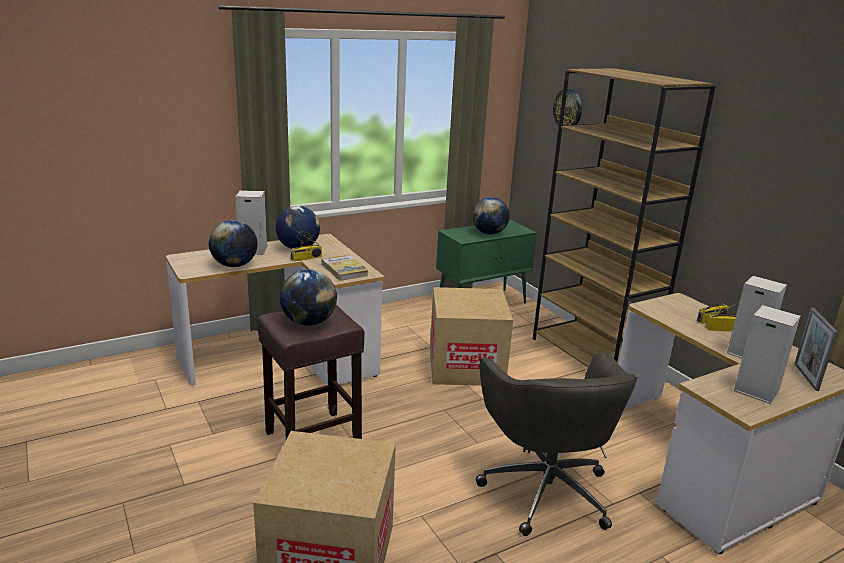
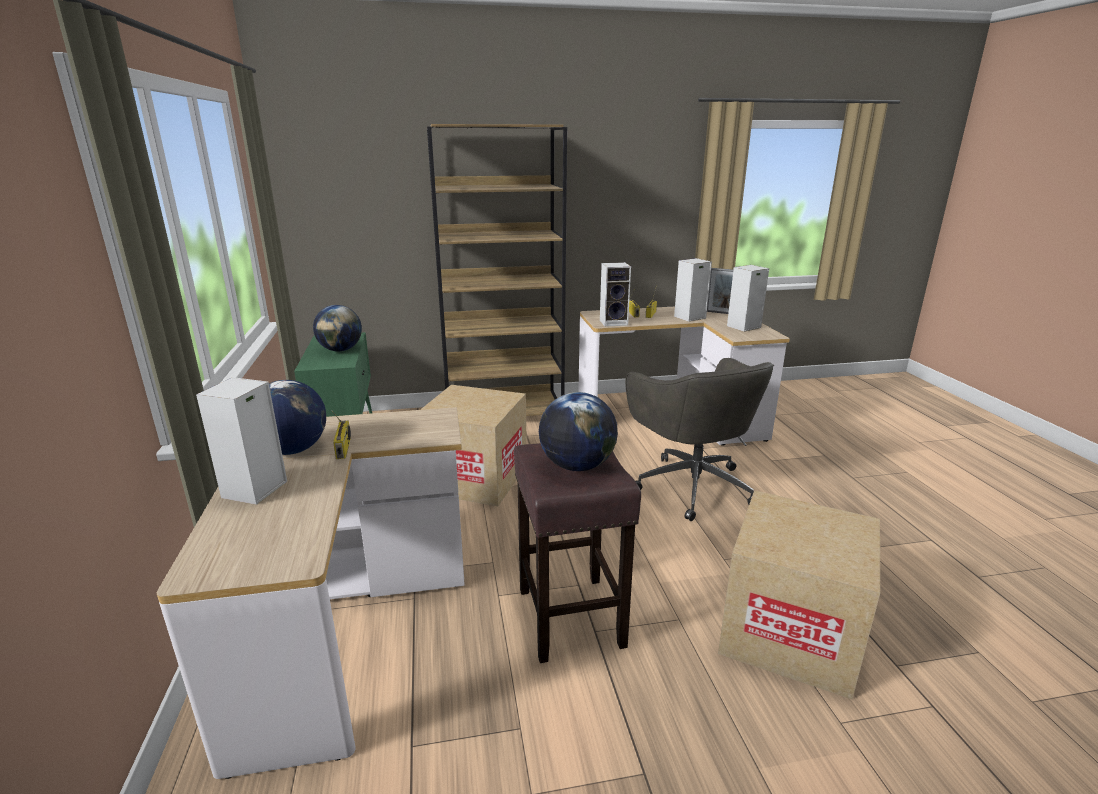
camera: 70 degrees left, 0 degrees up
globe [209,220,258,267] -> none
book [321,255,368,281] -> none
grey office chair [476,351,638,536] -> grey office chair turned 60 degrees clockwise [625,358,774,521]
wall clock [553,89,582,130] -> none
none -> speaker [600,262,631,327]

